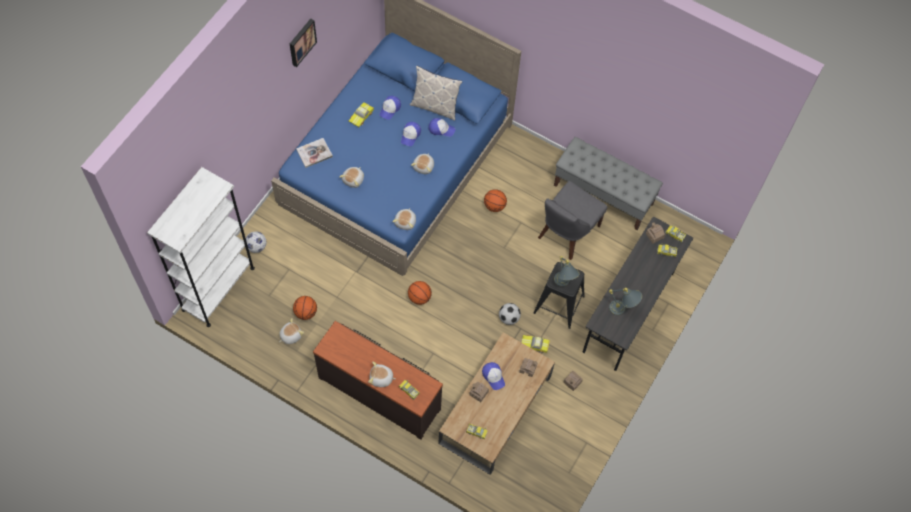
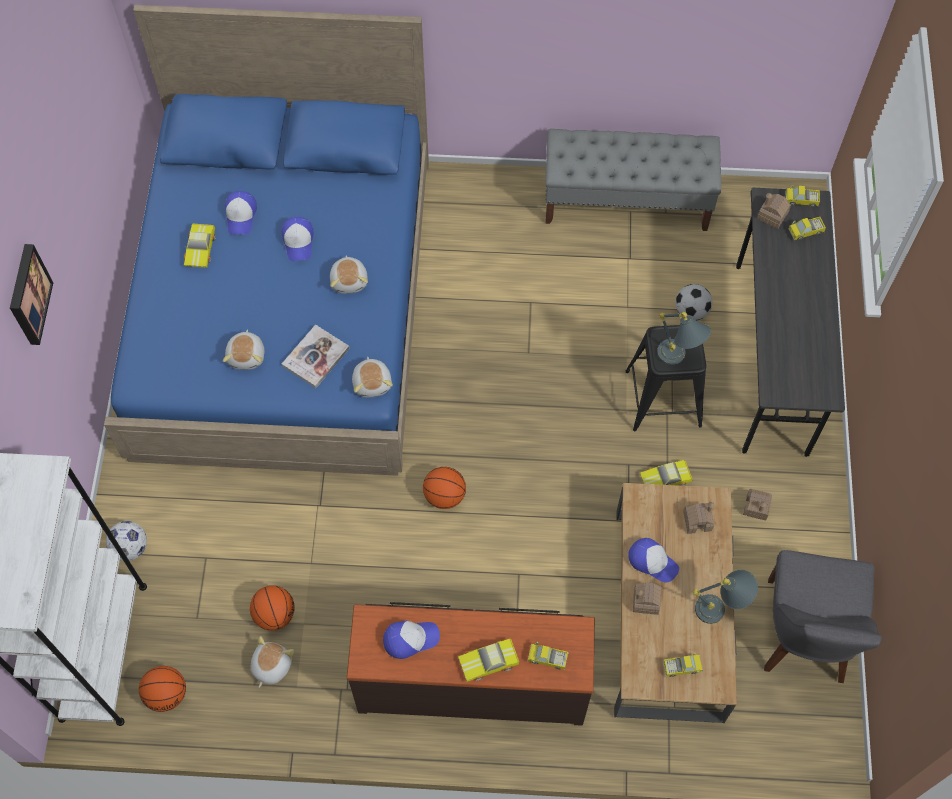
camera: 25 degrees left, 0 degrees up
picture [290,19,317,67] -> picture moved to [10,244,53,345]
book [296,138,333,168] -> book moved to [282,324,350,388]
plush toy [368,362,396,387] -> toy car [458,638,520,682]
pillow [410,66,462,121] -> none
cap [428,118,455,137] -> cap moved to [383,620,440,659]
basketball [484,189,507,212] -> basketball moved to [139,666,186,712]
football [499,303,521,325] -> football moved to [675,284,712,320]
grey chair [538,181,607,260] -> grey chair moved to [764,550,882,683]
grey table lamp [609,288,642,315] -> grey table lamp moved to [693,570,758,624]

